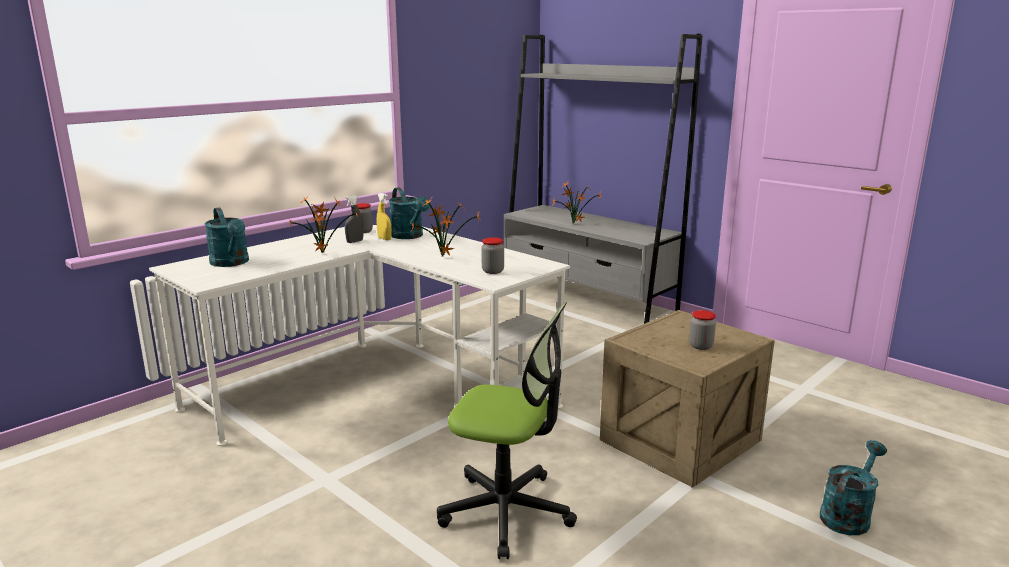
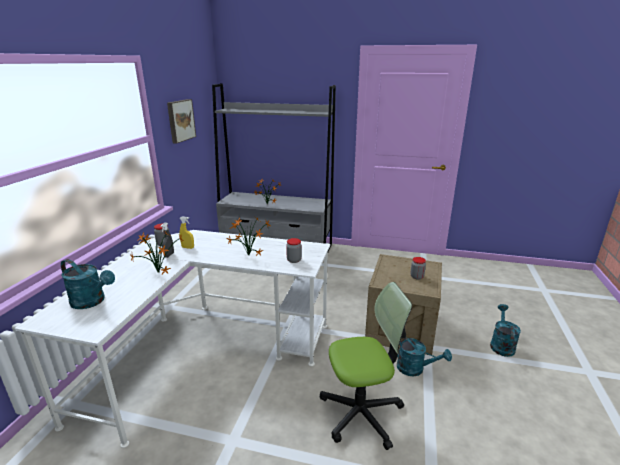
camera: 30 degrees left, 5 degrees up
turquoise watering can [389,187,430,239] -> turquoise watering can moved to [397,337,452,376]
none -> picture [167,99,196,144]

